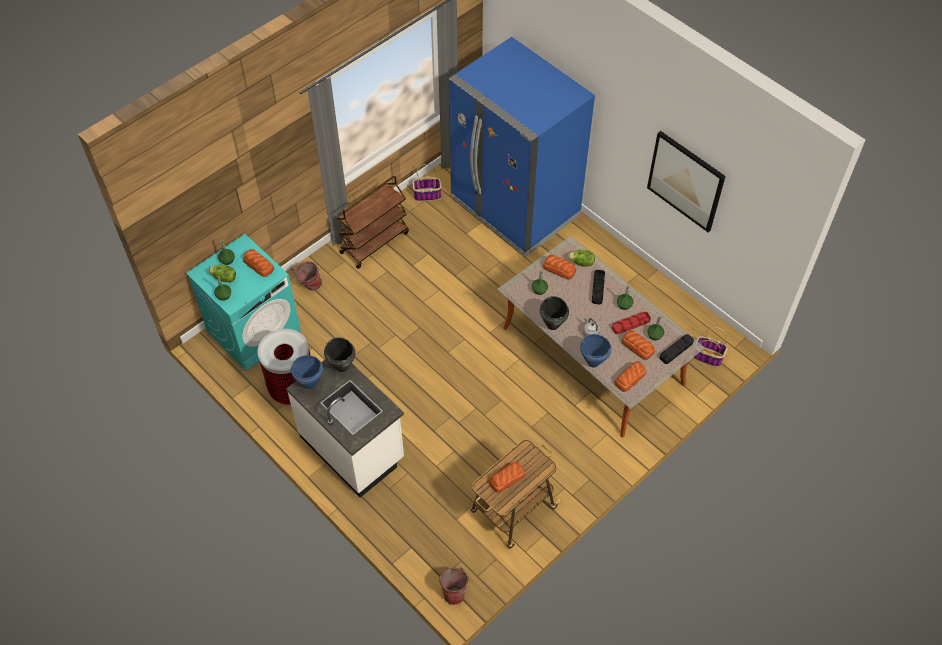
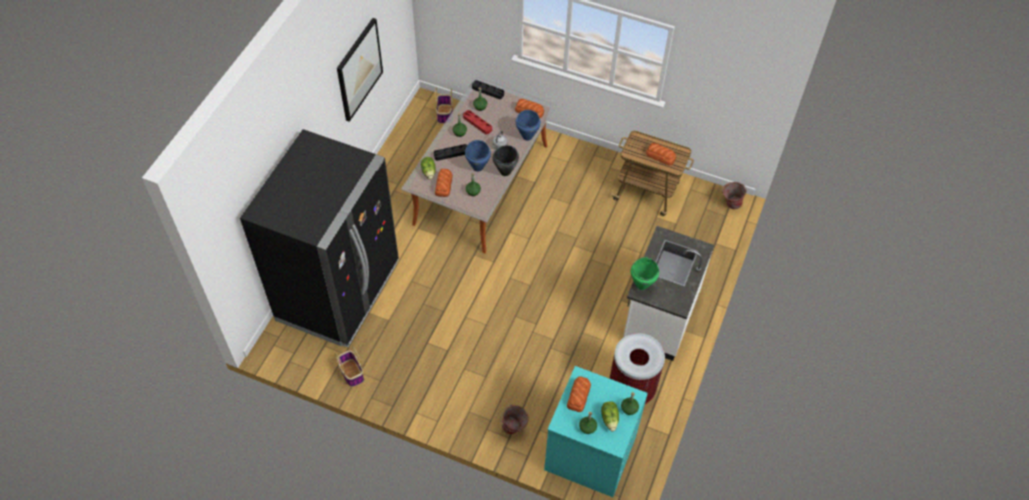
camera: 115 degrees left, 0 degrees up
blue cooking pot [291,355,323,389] -> blue cooking pot moved to [465,140,491,171]
black cooking pot [324,337,355,372] -> green cooking pot [631,257,659,290]
brown cart [337,176,409,269] -> none
blue fridge [448,37,595,256] -> black fridge [240,129,399,347]
bread [622,330,655,360] -> none

